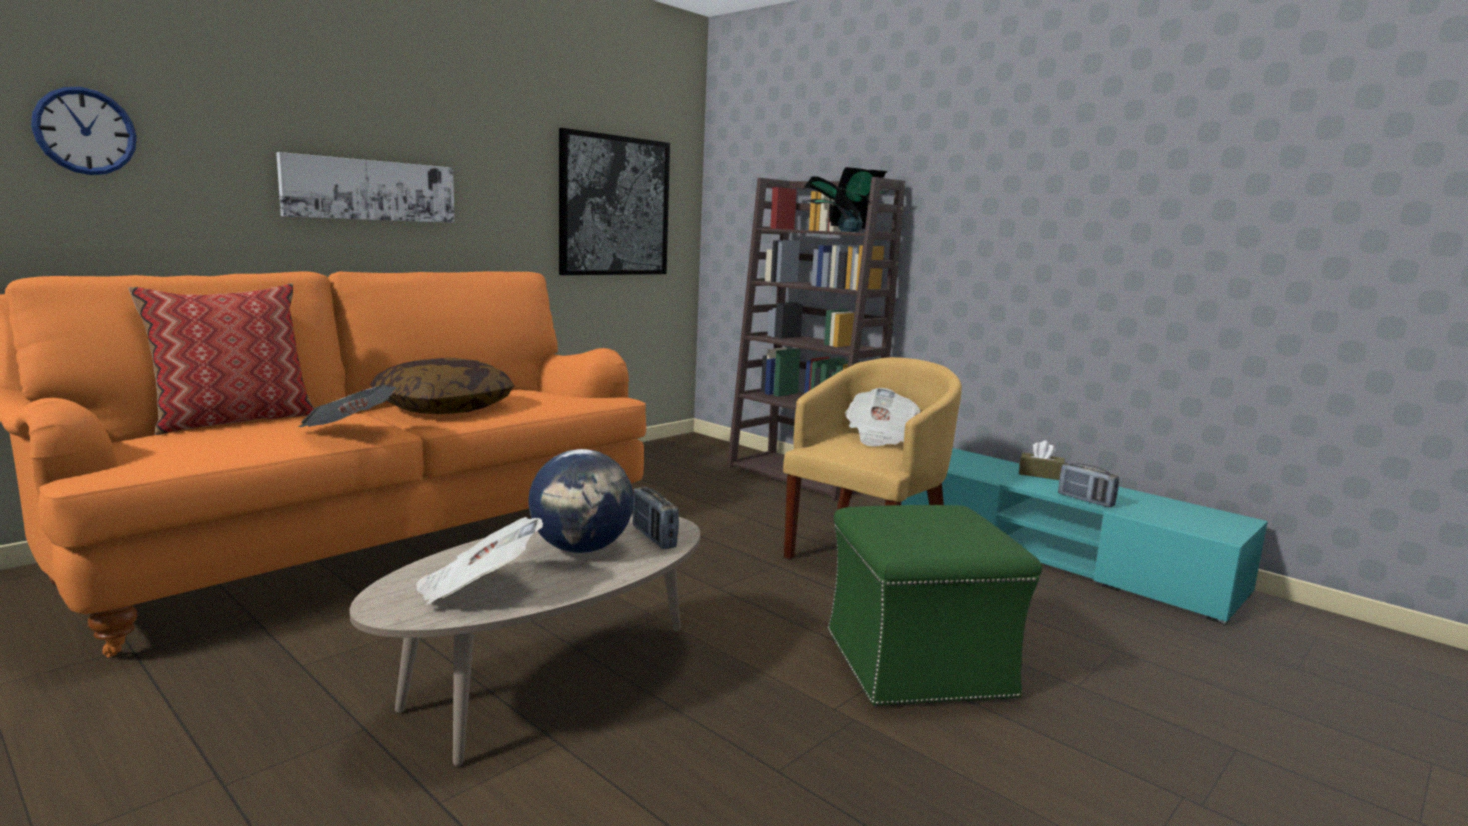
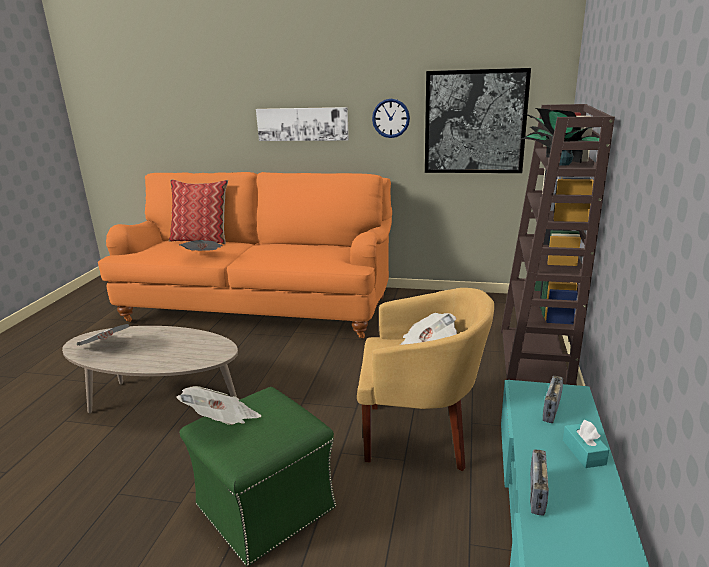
camera: 60 degrees right, 10 degrees up
wall clock [31,87,137,175] -> wall clock moved to [372,99,410,138]
pillow [370,358,515,414] -> none
globe [528,449,634,553] -> none
radio [633,487,679,549] -> radio moved to [543,376,563,423]
brown tissue box [1019,440,1065,480] -> turquoise tissue box [563,420,609,468]
none -> newspaper [176,386,261,425]

